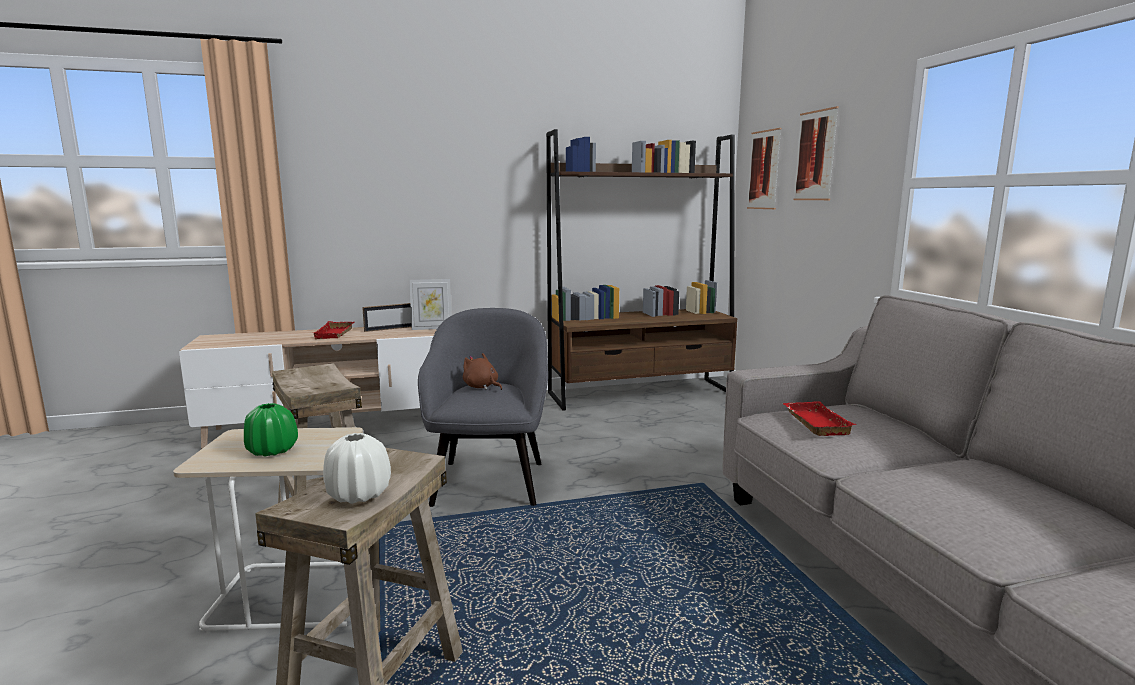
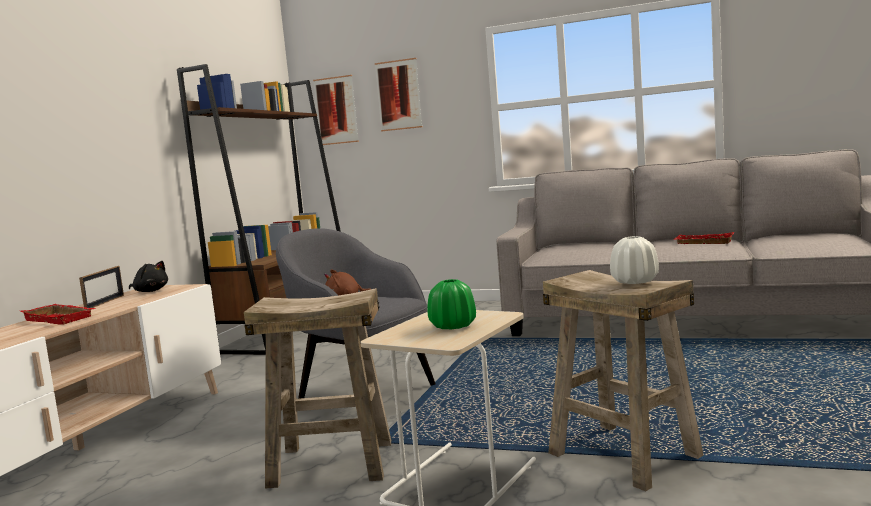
camera: 55 degrees left, 5 degrees down
picture frame [409,279,452,330] -> black plush toy [129,261,168,292]
red tray [783,401,857,436] -> red tray moved to [675,232,734,244]

